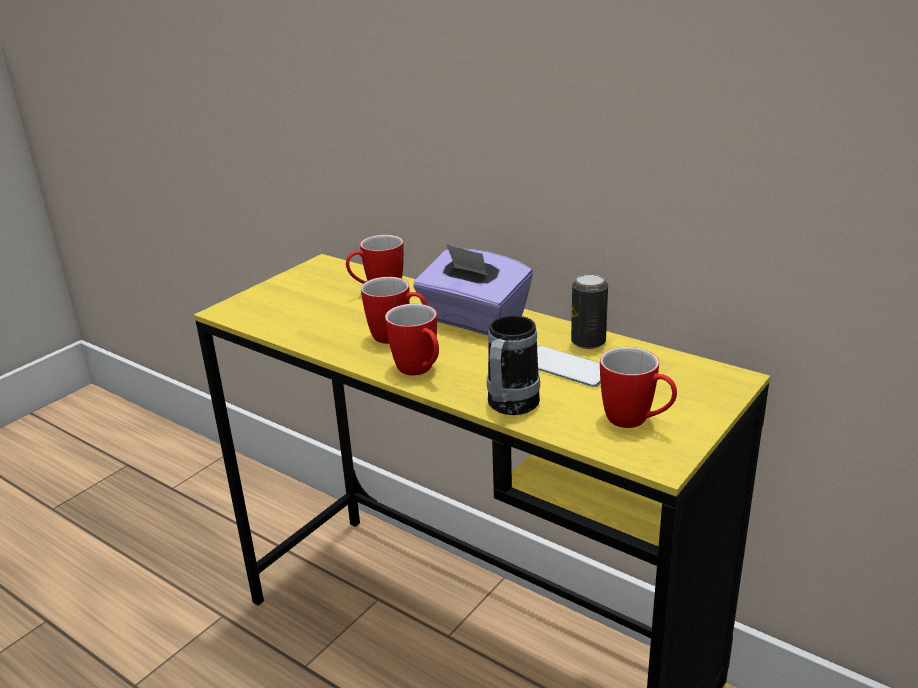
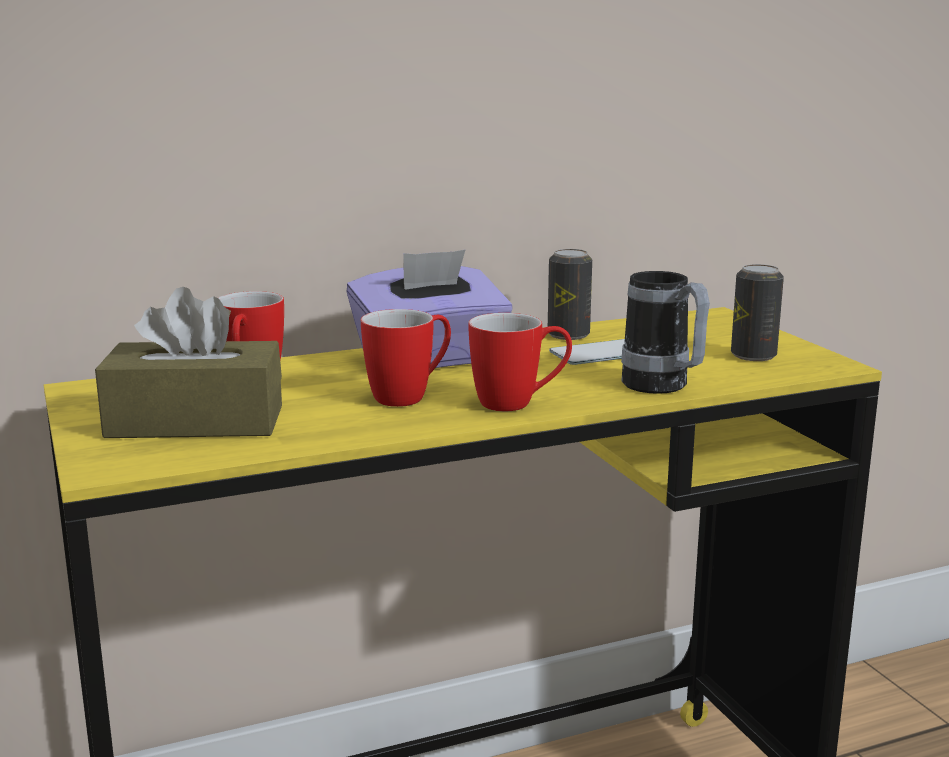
camera: 60 degrees left, 10 degrees down
mug [600,347,677,428] -> can [731,264,784,361]
none -> brown tissue box [95,287,282,438]

